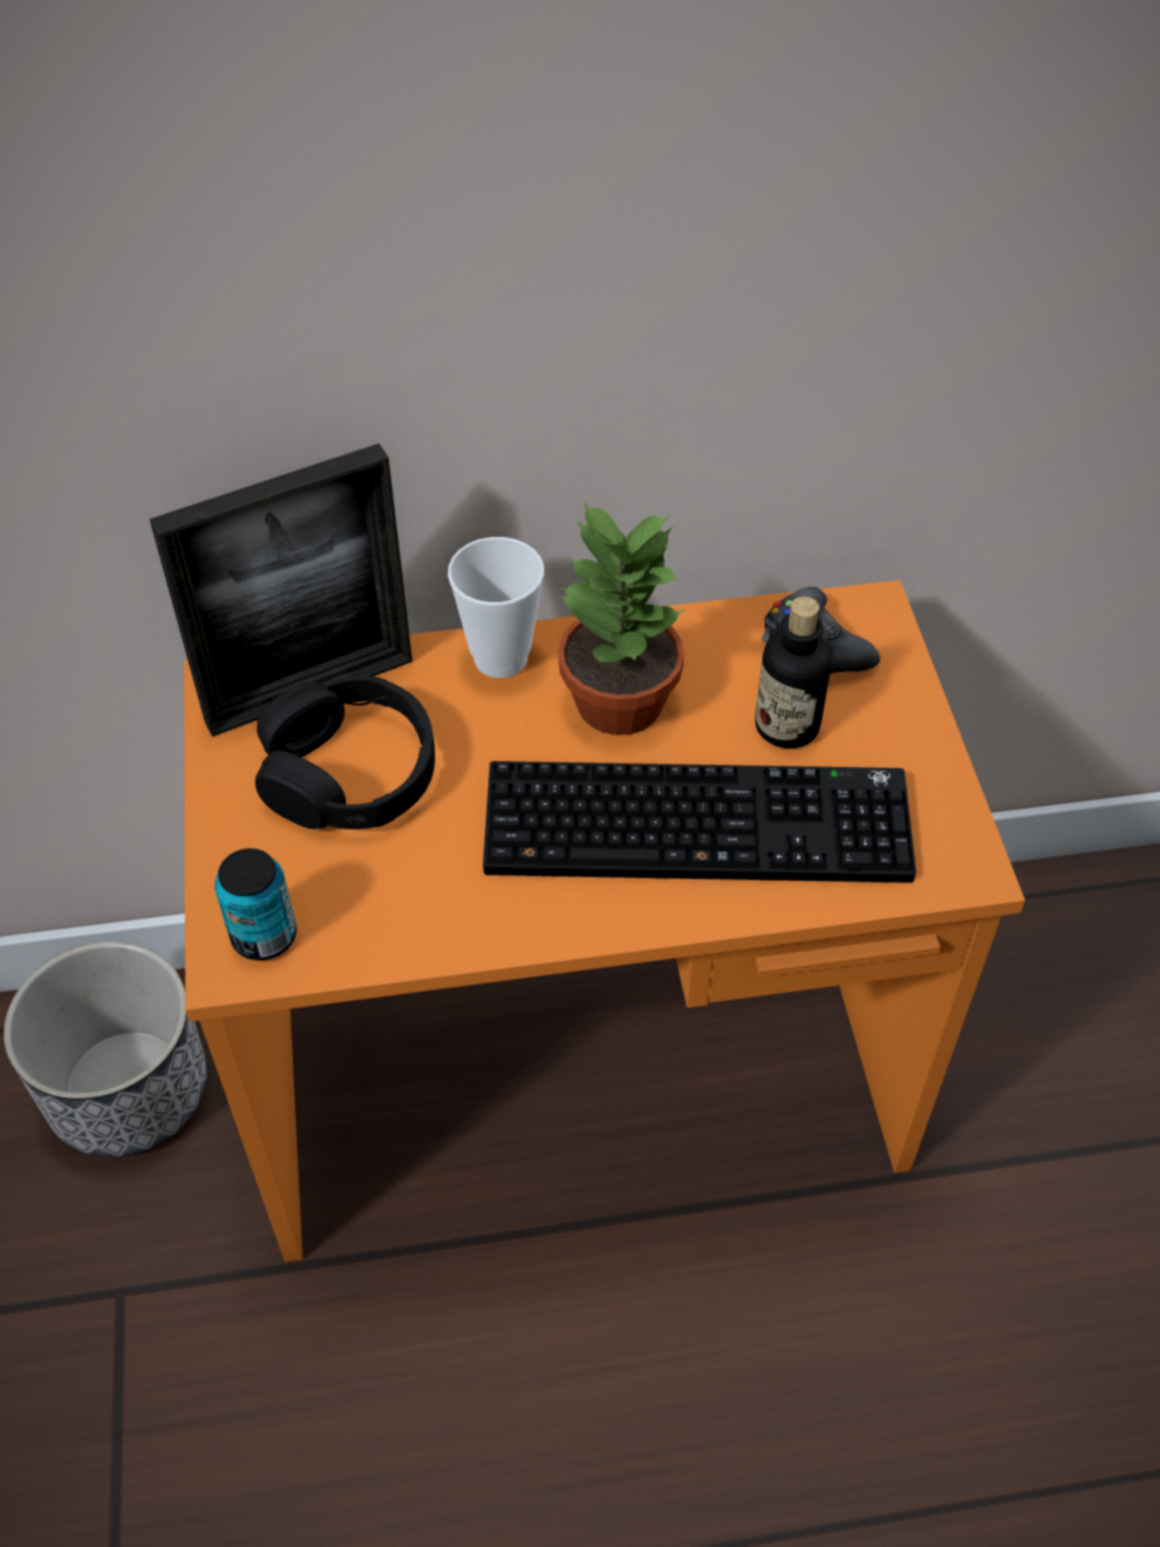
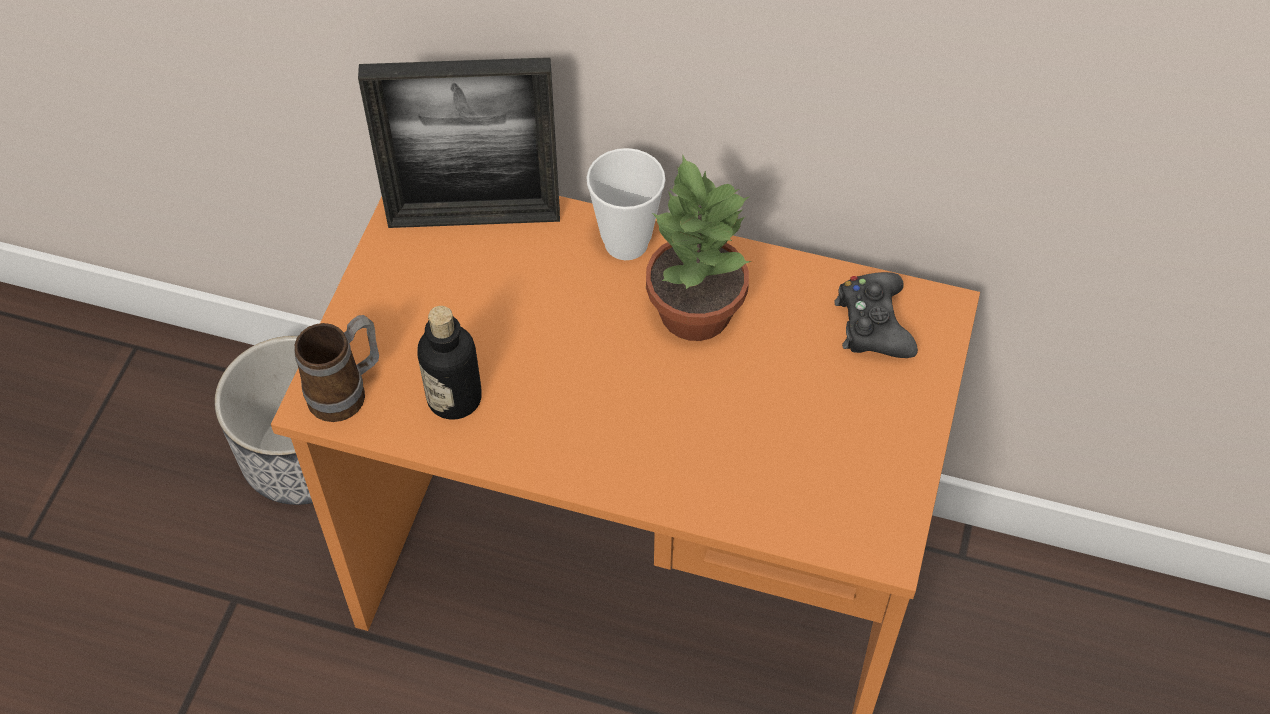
camera: 25 degrees right, 5 degrees up
can [215,848,297,960] -> mug [294,315,379,422]
black headphones [255,676,435,829] -> none
keyboard [483,761,916,883] -> none
bottle [755,596,832,749] -> bottle moved to [417,306,482,420]

